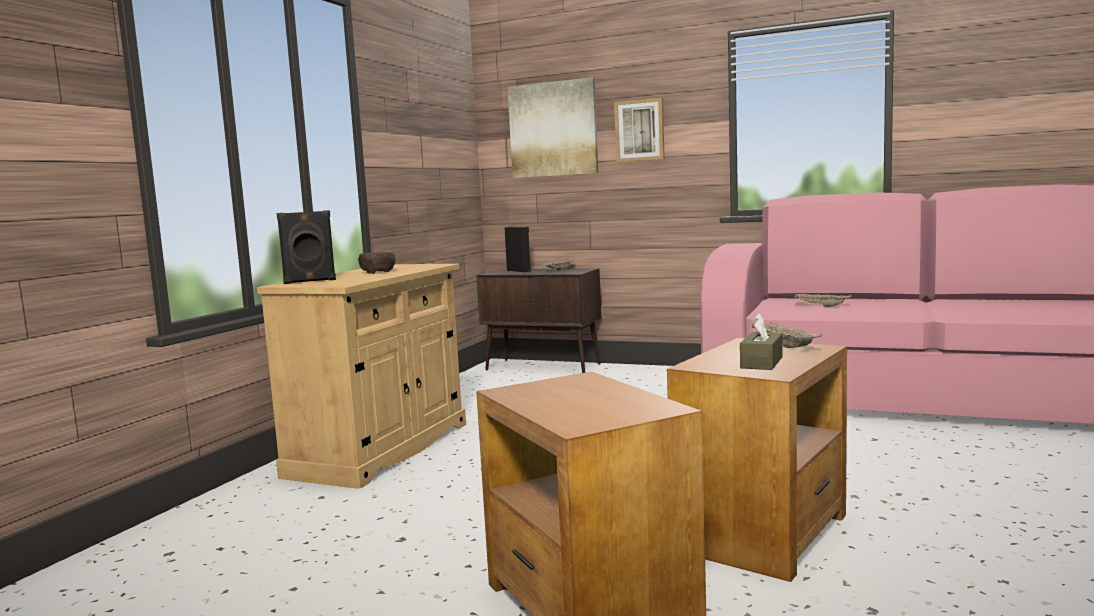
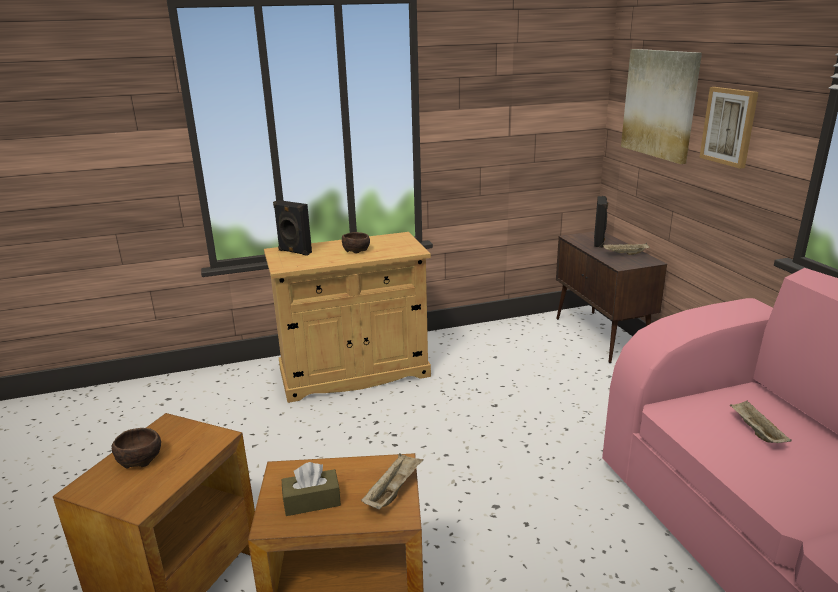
camera: 50 degrees right, 15 degrees up
none -> brown bowl [111,428,161,469]

